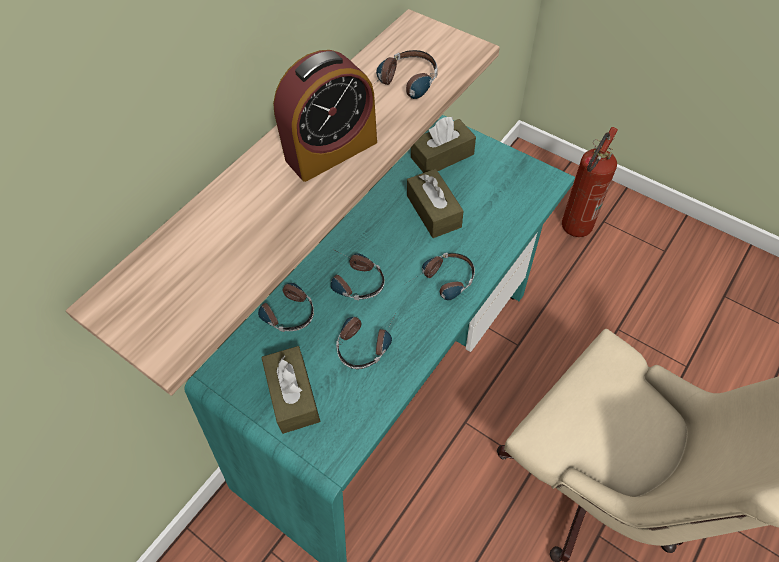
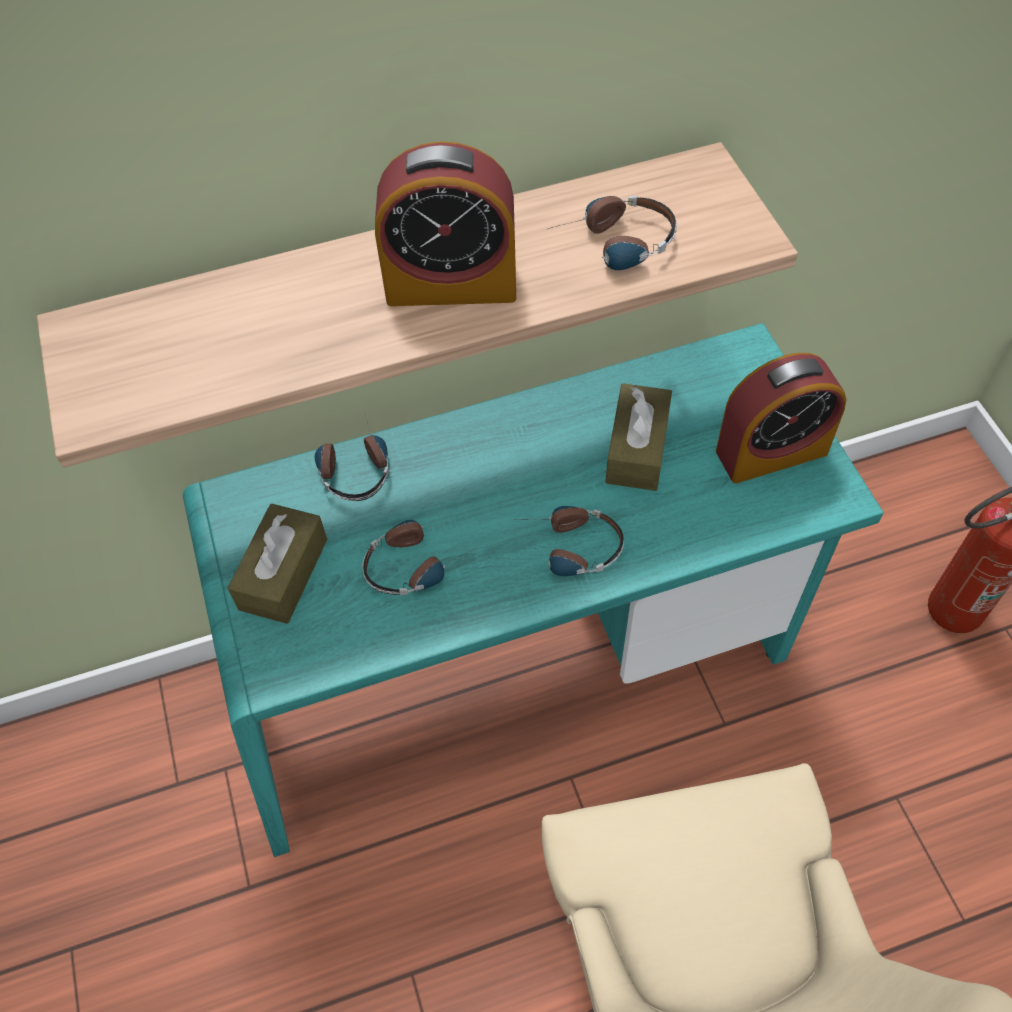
camera: 35 degrees right, 0 degrees up
headphones [331,254,385,300] -> none
brown tissue box [411,117,476,173] -> none
none -> alarm clock [716,353,847,483]

